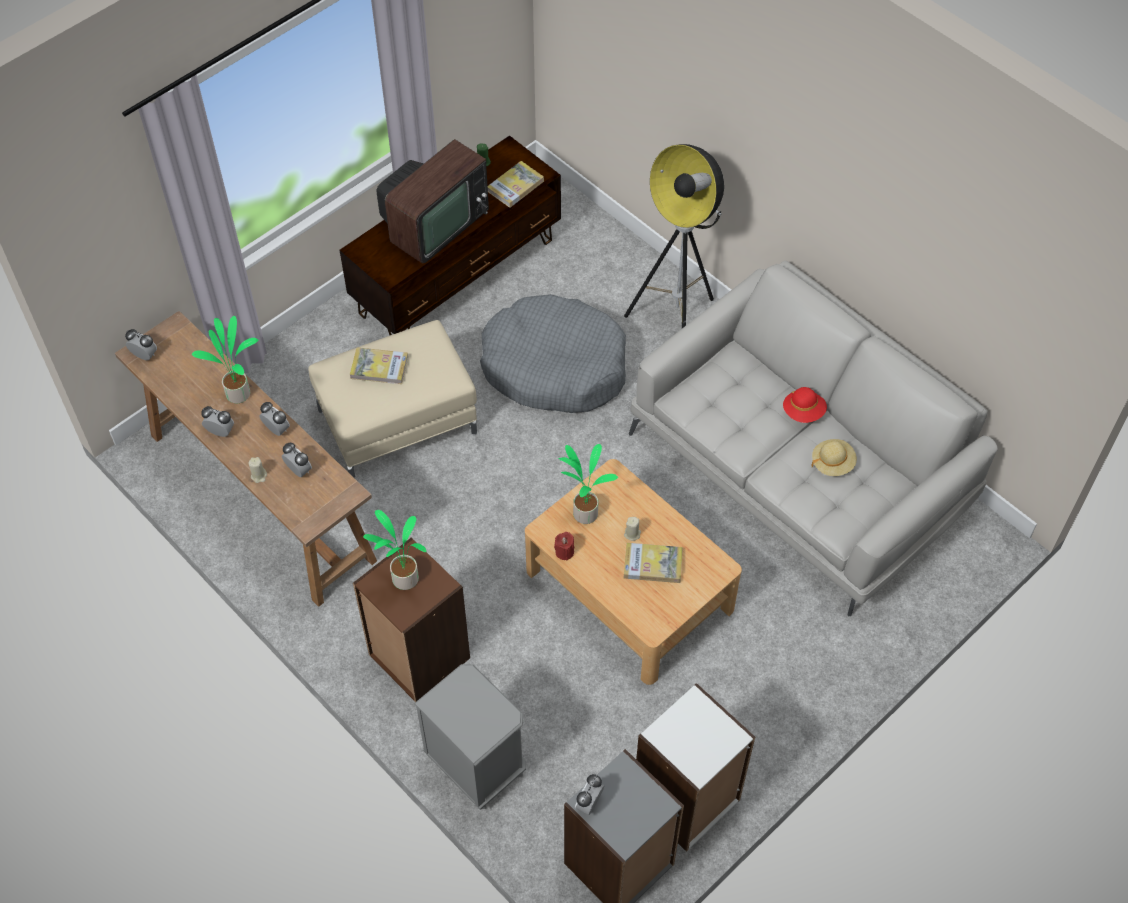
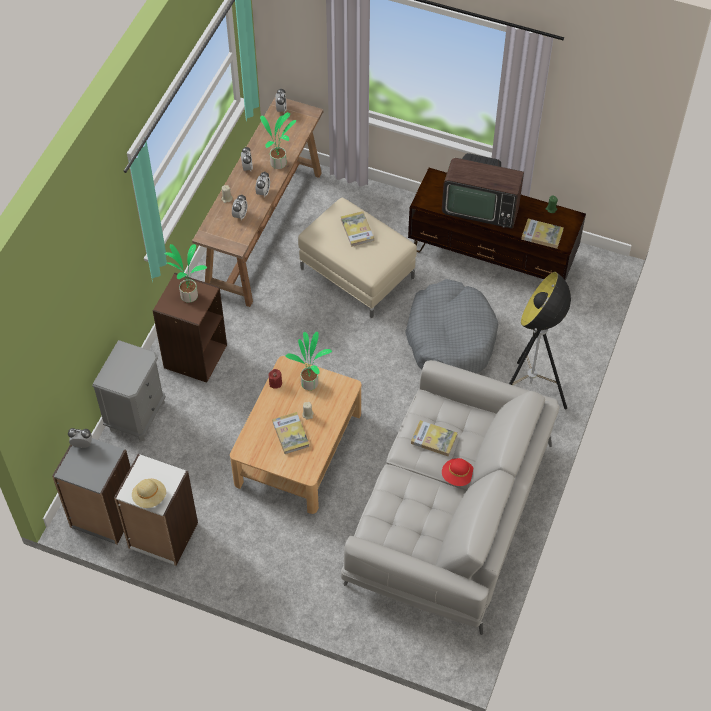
camera: 65 degrees right, 0 degrees up
beige hat [812,439,857,476] -> beige hat moved to [132,479,166,508]
none -> book [411,420,457,456]

